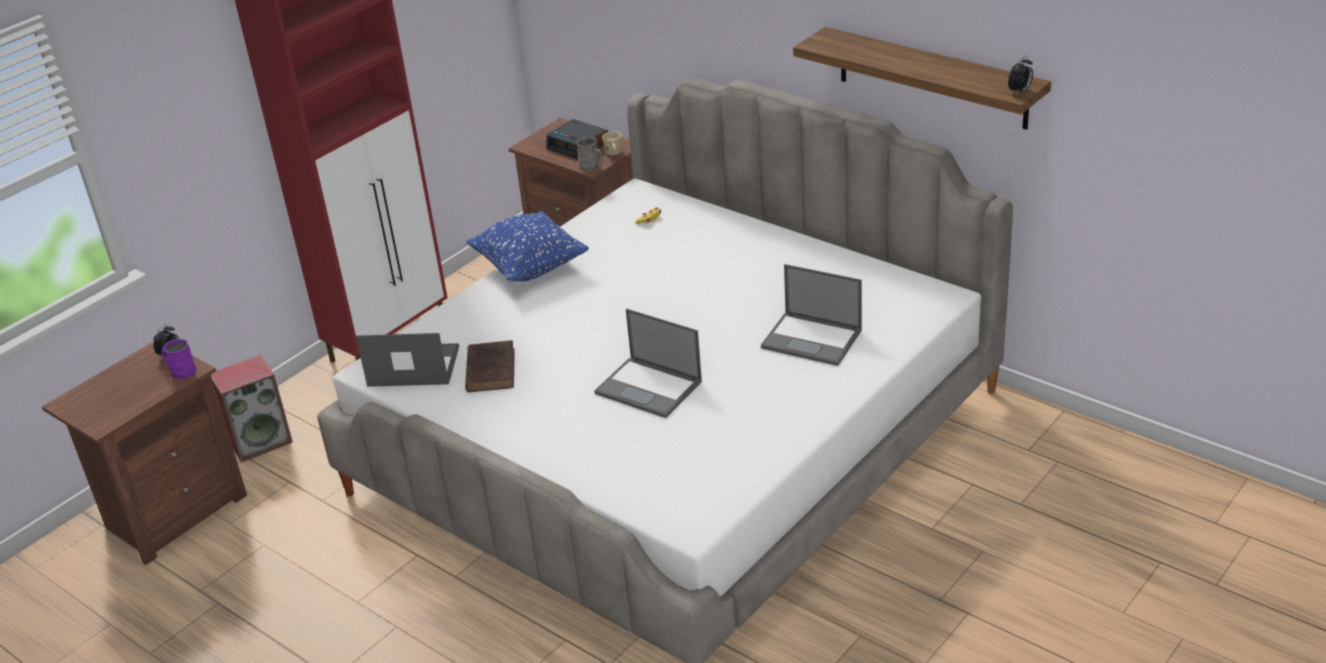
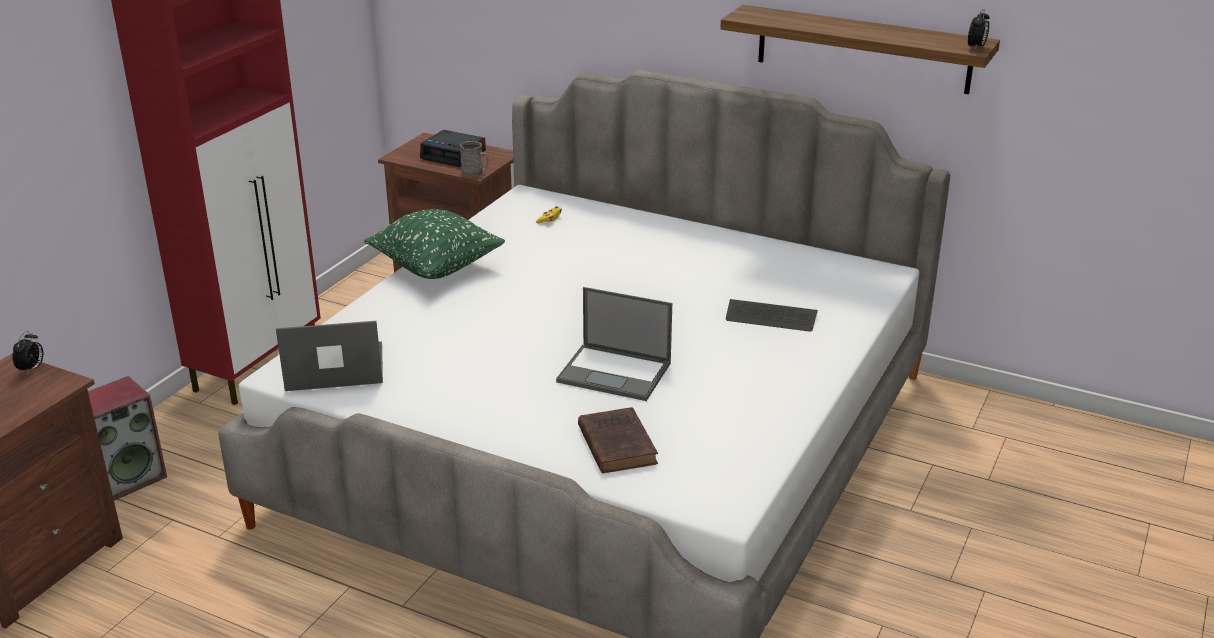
camera: 15 degrees left, 5 degrees down
purple mug [161,339,196,379] -> none
brown book [465,340,515,392] -> brown book moved to [578,407,658,474]
blue pillow [466,211,589,282] -> green pillow [364,209,505,279]
beige mug [602,131,622,155] -> none
laptop [761,264,862,366] -> keyboard [726,299,818,332]

